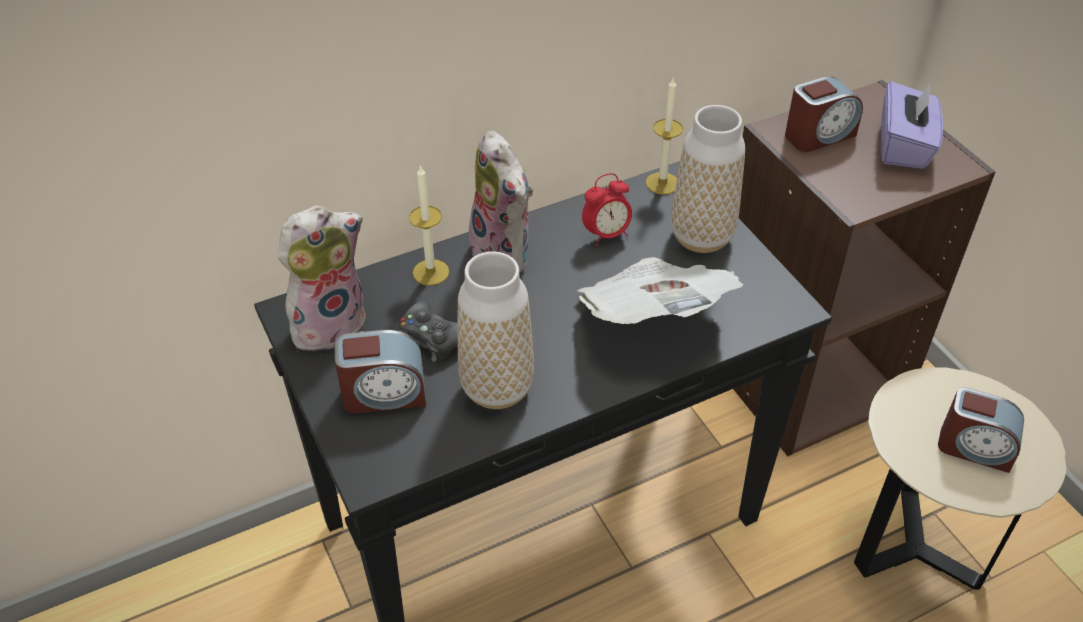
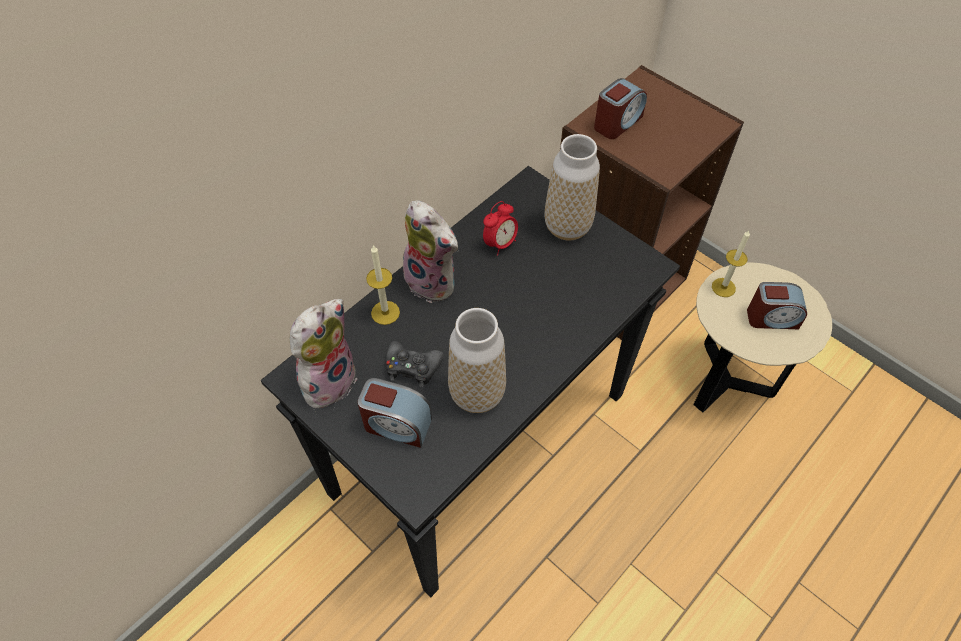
camera: 20 degrees left, 10 degrees up
alarm clock [334,330,426,414] -> alarm clock turned 45 degrees clockwise [358,378,432,448]
newspaper [577,257,744,324] -> none
candle [646,78,683,195] -> candle moved to [712,231,750,297]
purple tissue box [881,81,943,169] -> none

